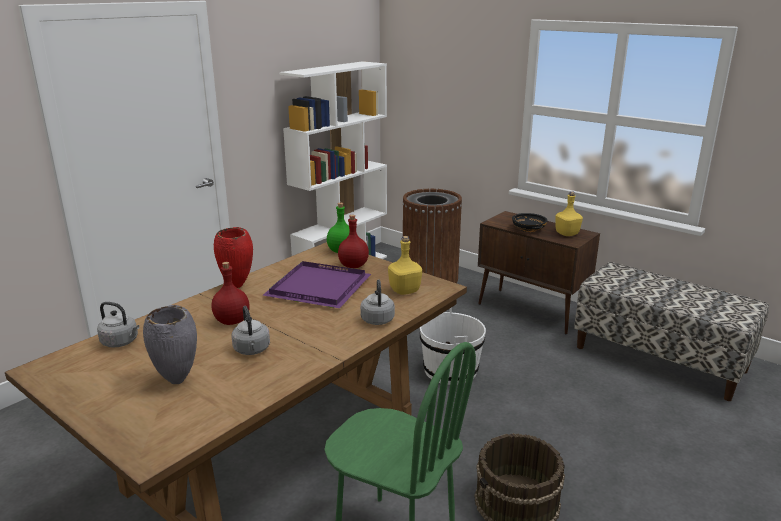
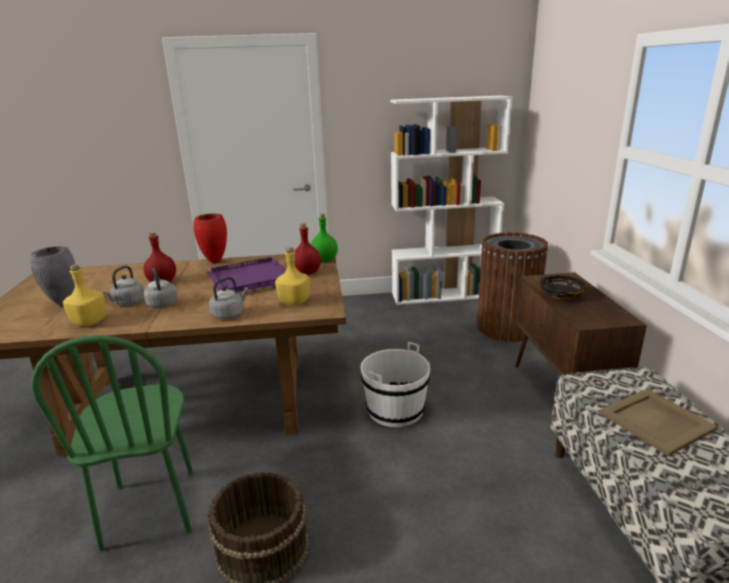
camera: 45 degrees right, 0 degrees up
grey kettle [97,302,139,348] -> grey kettle moved to [144,268,178,308]
yellow bottle [555,191,583,236] -> yellow bottle moved to [63,264,106,326]
none -> beige tray [599,389,718,456]

